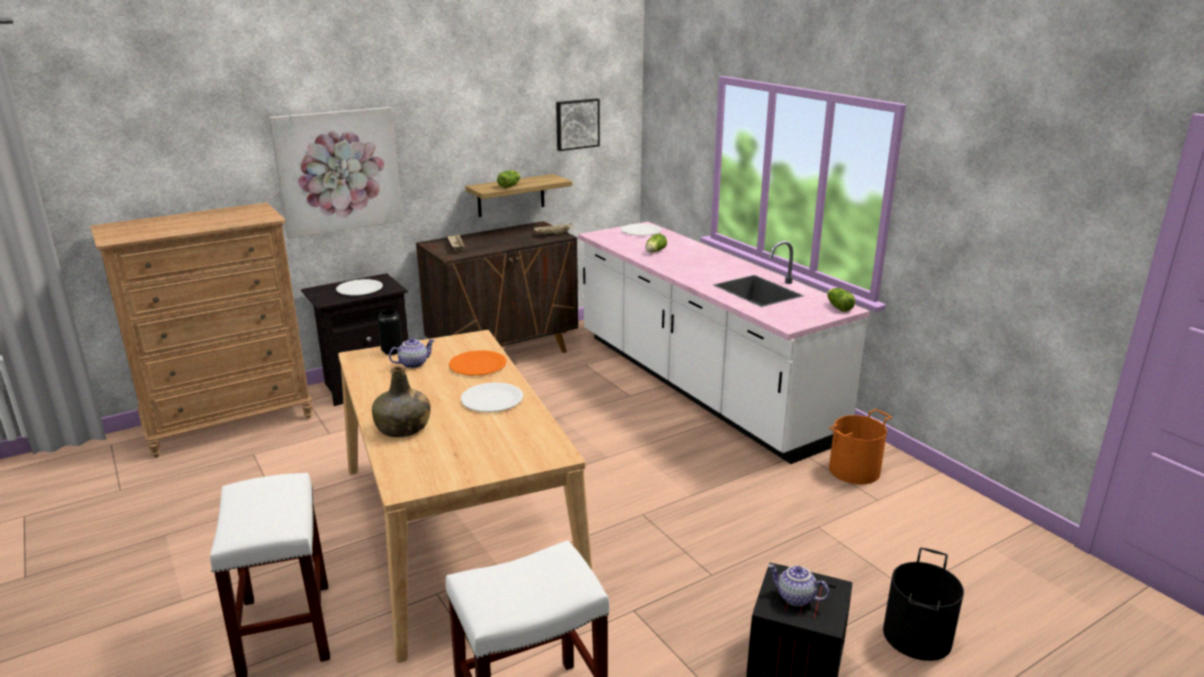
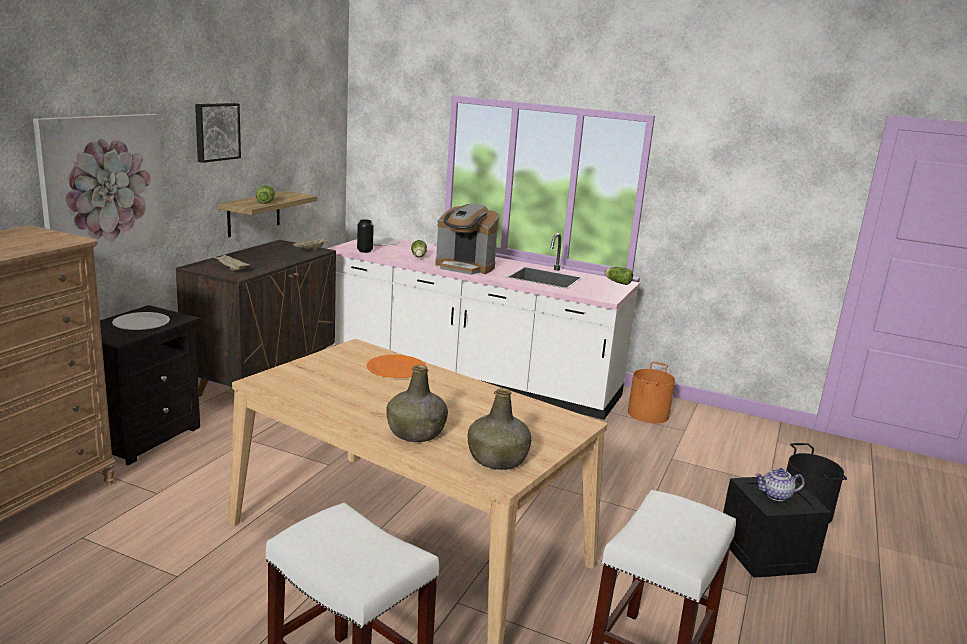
camera: 35 degrees left, 5 degrees down
black vase [378,309,403,355] -> black vase moved to [357,219,374,253]
teapot [389,338,435,368] -> none
white plate [461,382,523,412] -> none
picture [556,98,600,151] -> picture moved to [195,103,241,163]
none -> coffee machine [435,204,499,275]
none -> green bottle [468,388,531,470]

